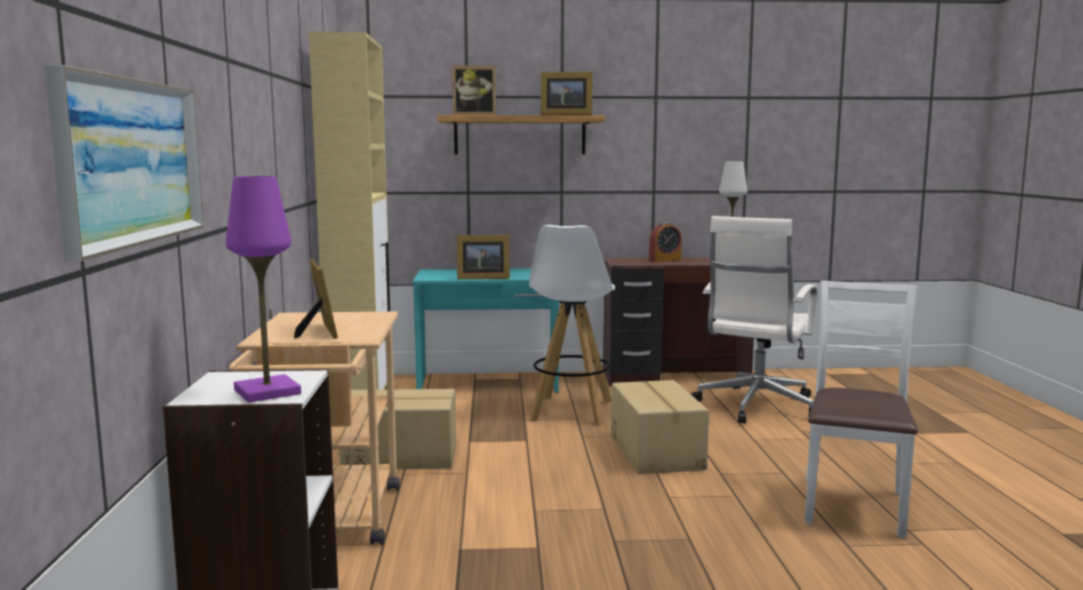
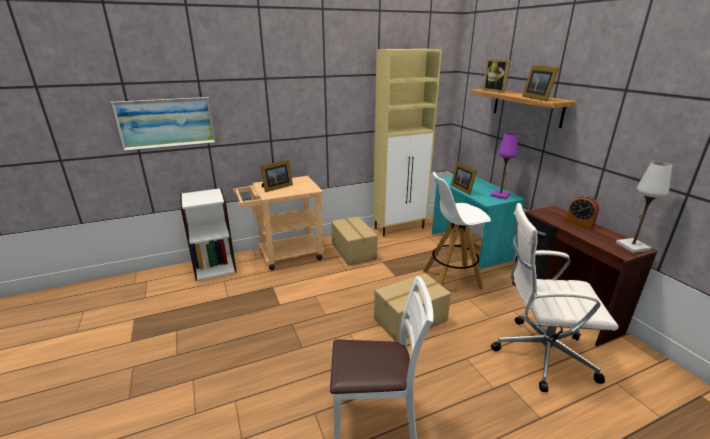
camera: 70 degrees right, 15 degrees up
purple table lamp [226,176,301,403] -> purple table lamp moved to [491,133,518,199]

